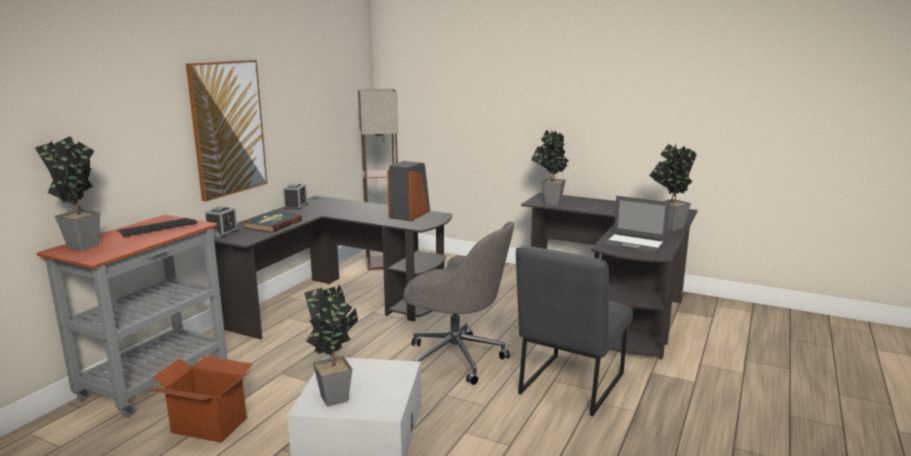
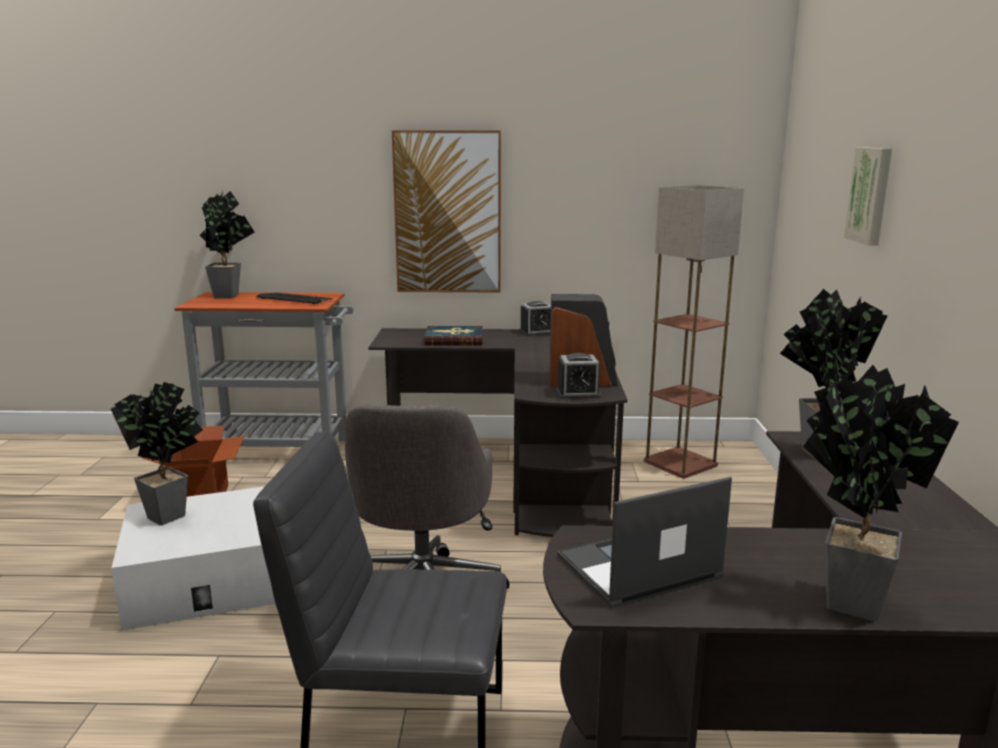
camera: 65 degrees right, 0 degrees up
alarm clock [205,207,239,238] -> alarm clock moved to [556,353,601,399]
laptop [601,196,670,255] -> laptop turned 60 degrees clockwise [557,477,732,608]
none -> picture [844,147,892,246]

